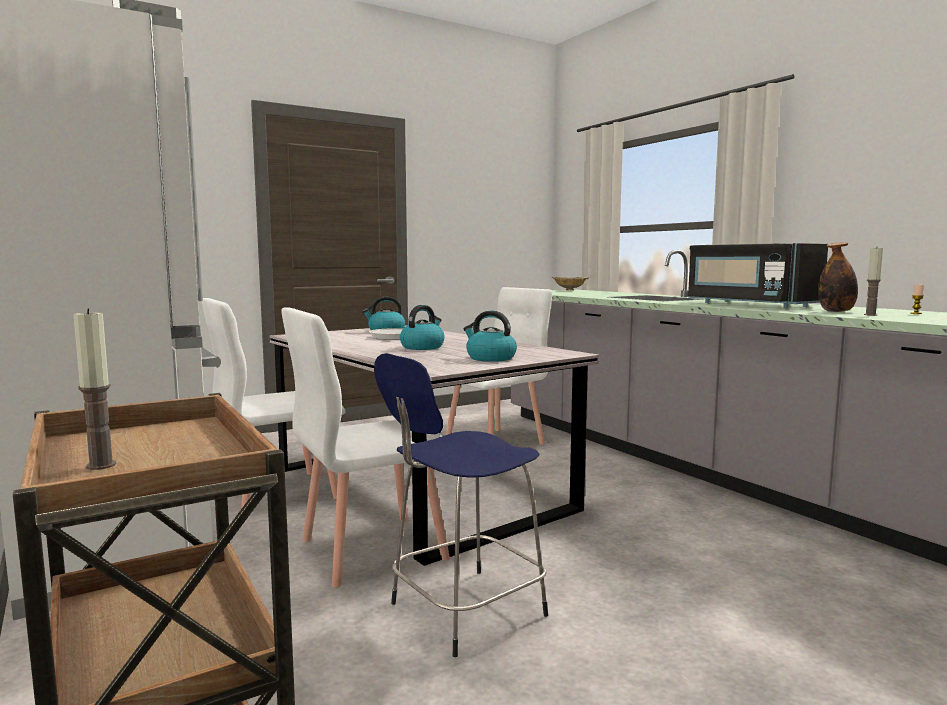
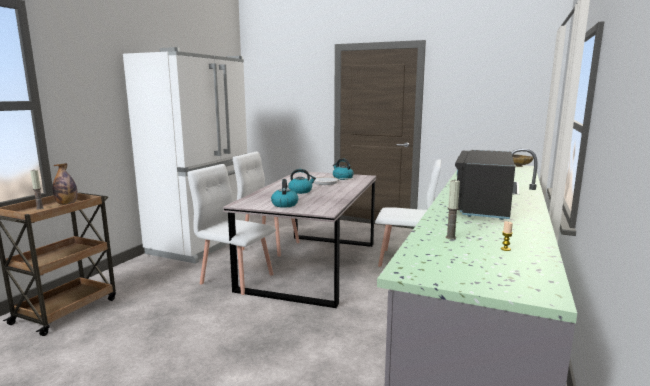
camera: 55 degrees right, 5 degrees up
blue stool [374,353,548,657] -> none
bottle [818,243,858,312] -> bottle moved to [53,163,78,205]

